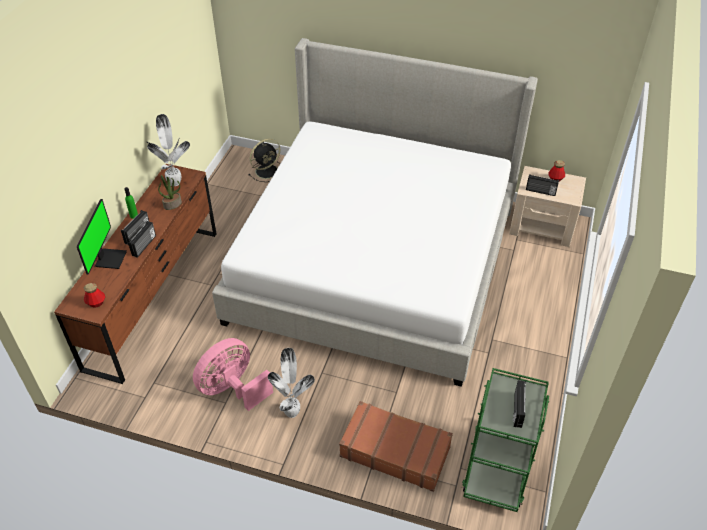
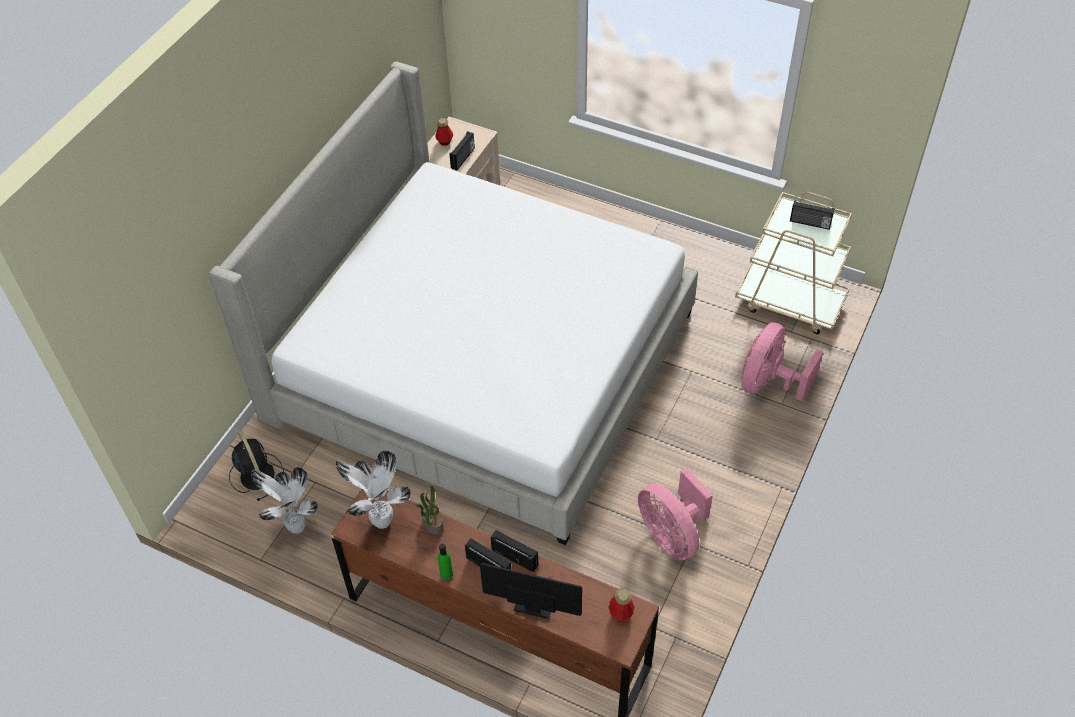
camera: 80 degrees left, 5 degrees up
potted plant [267,348,315,418] -> potted plant moved to [251,467,318,534]
brown suitcase [339,401,453,492] -> pink fan [741,322,823,401]
green cart [462,368,549,512] -> beige cart [735,192,852,334]

